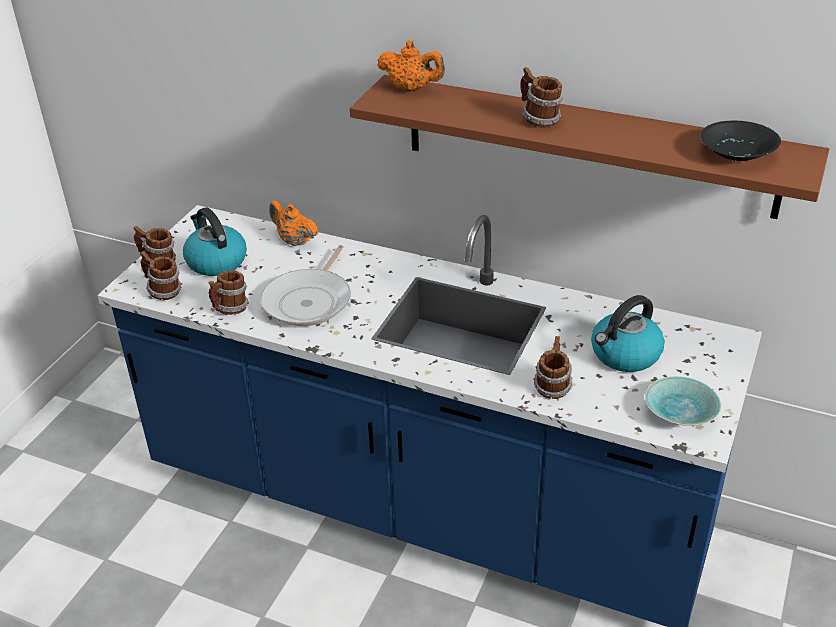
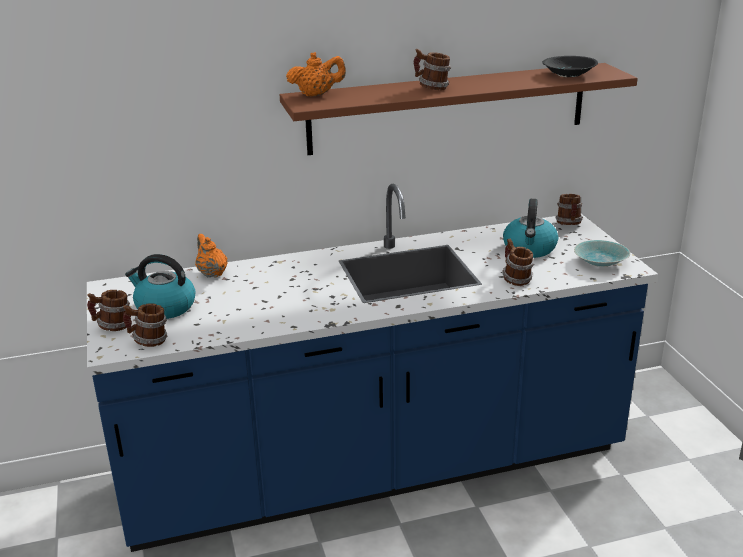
camera: 40 degrees left, 10 degrees down
mug [209,270,249,315] -> mug moved to [555,194,583,225]
frying pan [260,245,351,326] -> none
orange teapot [269,201,318,246] -> orange teapot turned 60 degrees clockwise [195,234,227,278]

